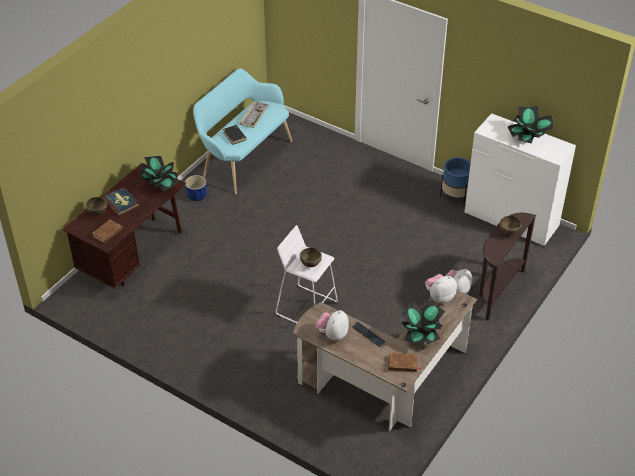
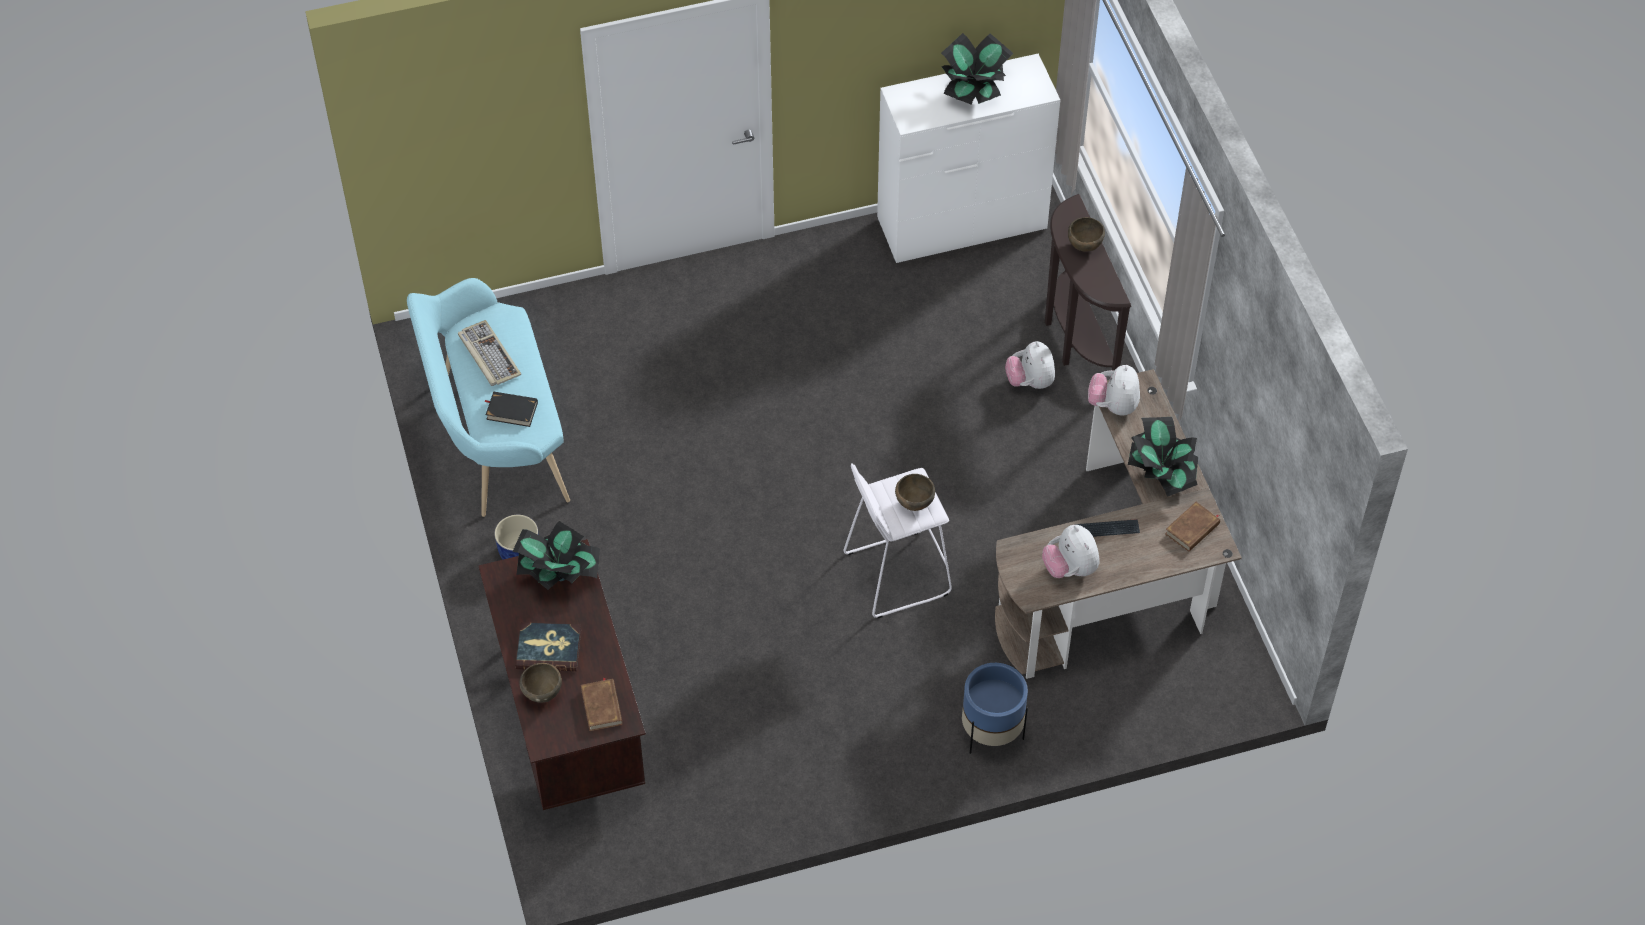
camera: 50 degrees left, 10 degrees up
blue planter [440,157,471,207] -> blue planter moved to [962,663,1028,754]

